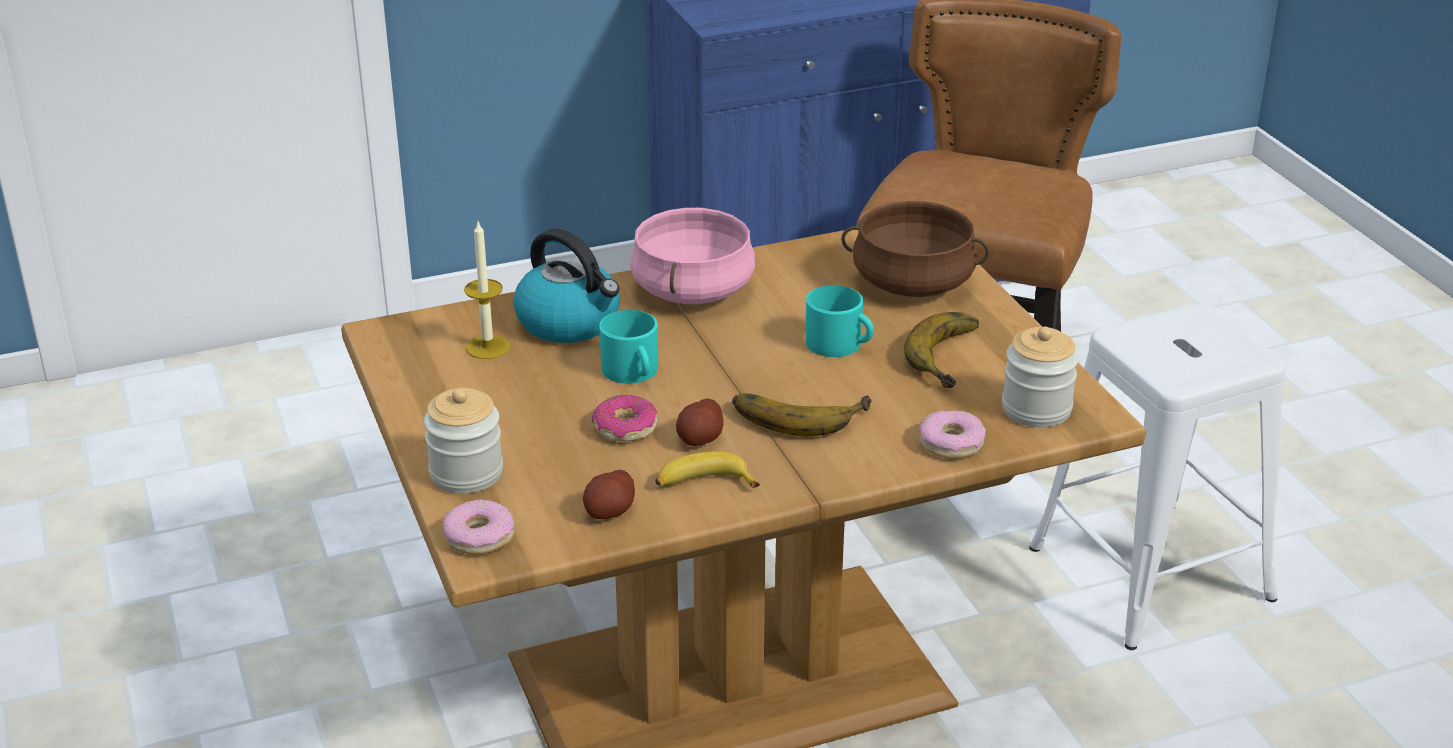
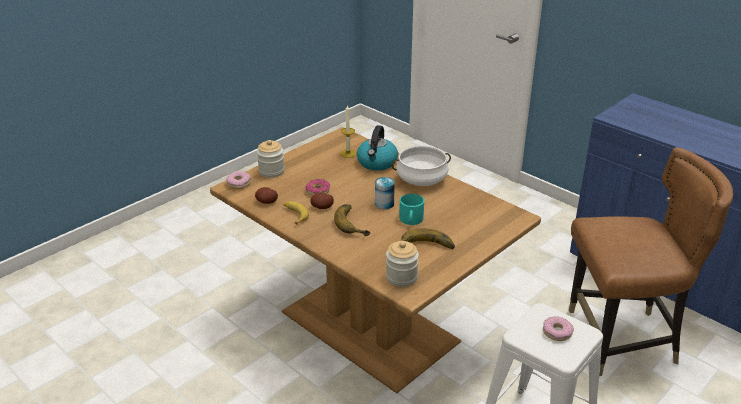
camera: 65 degrees right, 0 degrees up
turquoise mug [599,310,658,384] -> none
pink cooking pot [630,206,755,304] -> white cooking pot [392,145,451,186]
brown cooking pot [841,201,989,297] -> none
donut [919,410,986,459] -> donut moved to [543,316,574,341]
none -> can [375,177,395,209]

